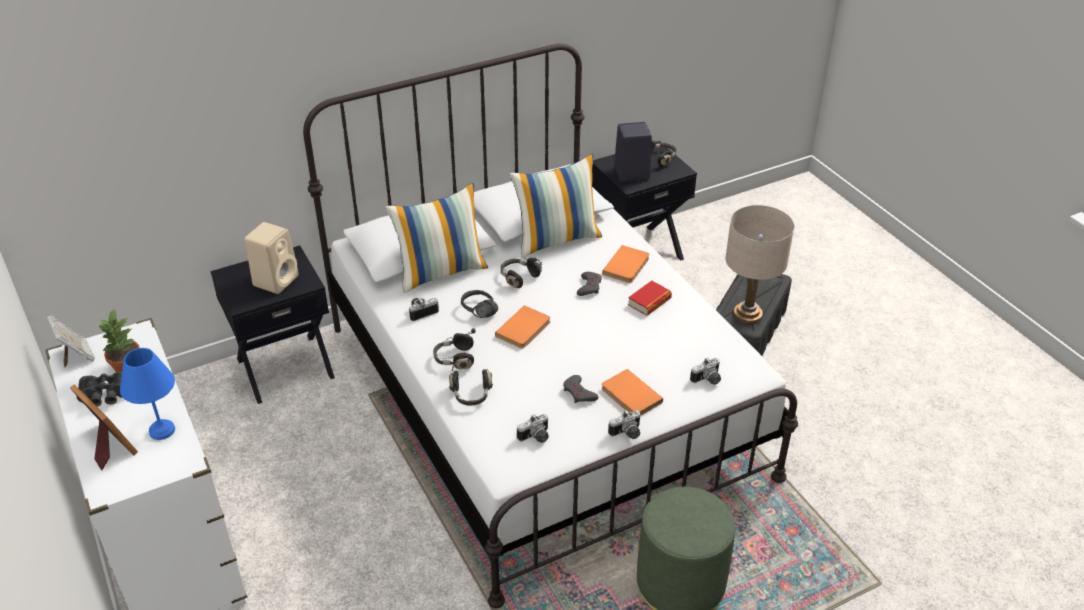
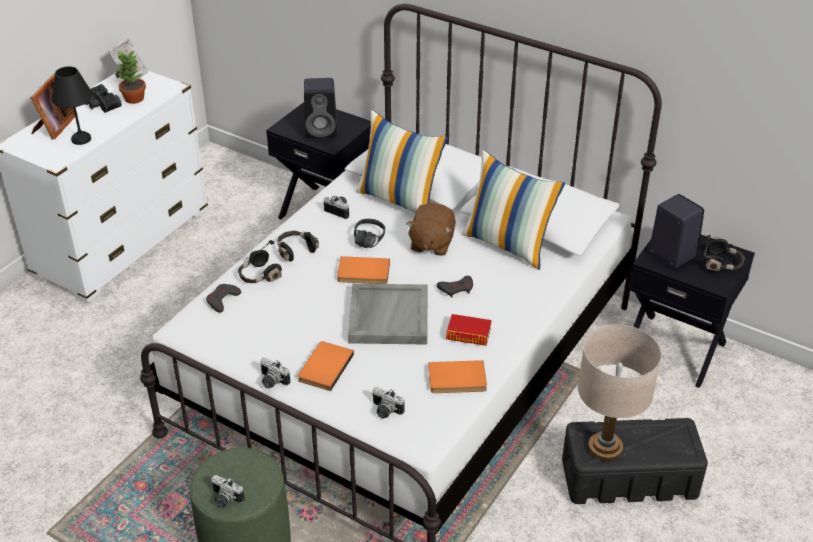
camera: 60 degrees right, 0 degrees up
blue table lamp [120,348,175,440] -> black table lamp [51,66,93,145]
beige speaker [244,222,299,294] -> black speaker [304,78,337,138]
black headphones [500,257,543,288] -> brown plush toy [406,203,456,256]
camera [517,414,549,443] -> camera moved to [211,475,244,508]
grey game controller [563,375,598,403] -> grey game controller moved to [206,284,241,313]
orange book [602,245,649,283] -> orange book moved to [428,360,487,393]
none -> grey tray [348,284,428,345]

